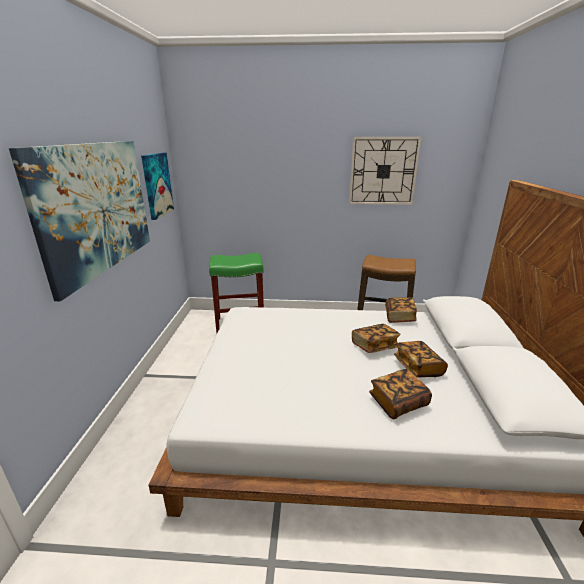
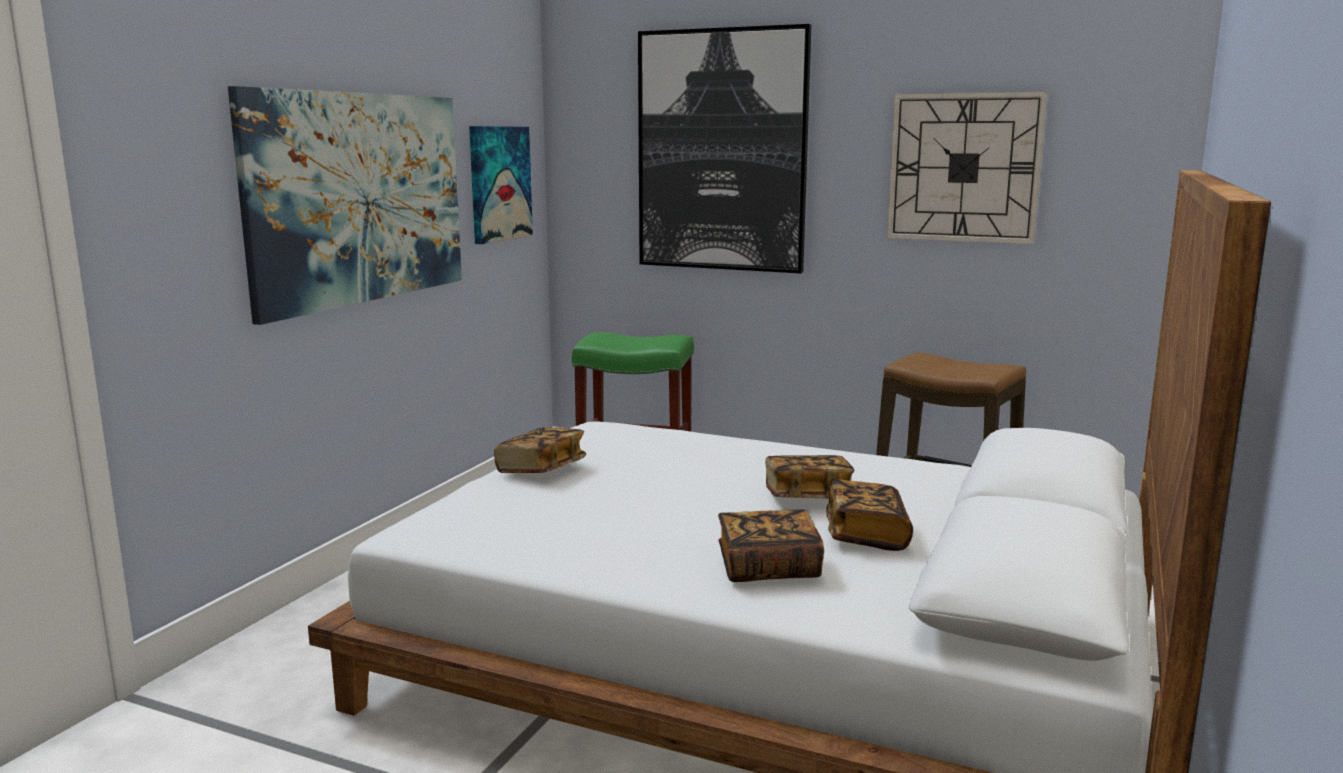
camera: 20 degrees right, 10 degrees down
book [385,297,417,323] -> book moved to [494,427,586,473]
none -> picture [638,24,811,273]

